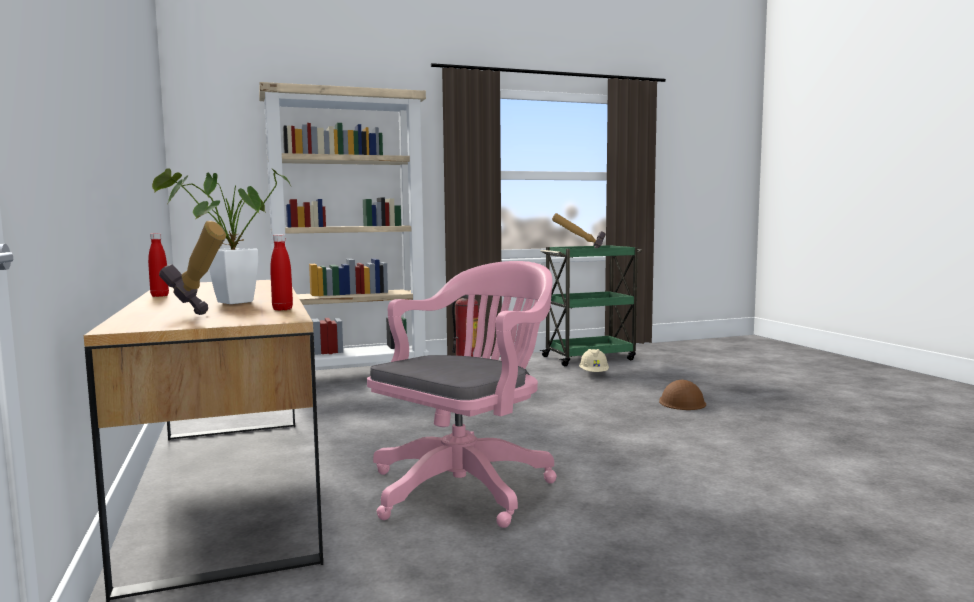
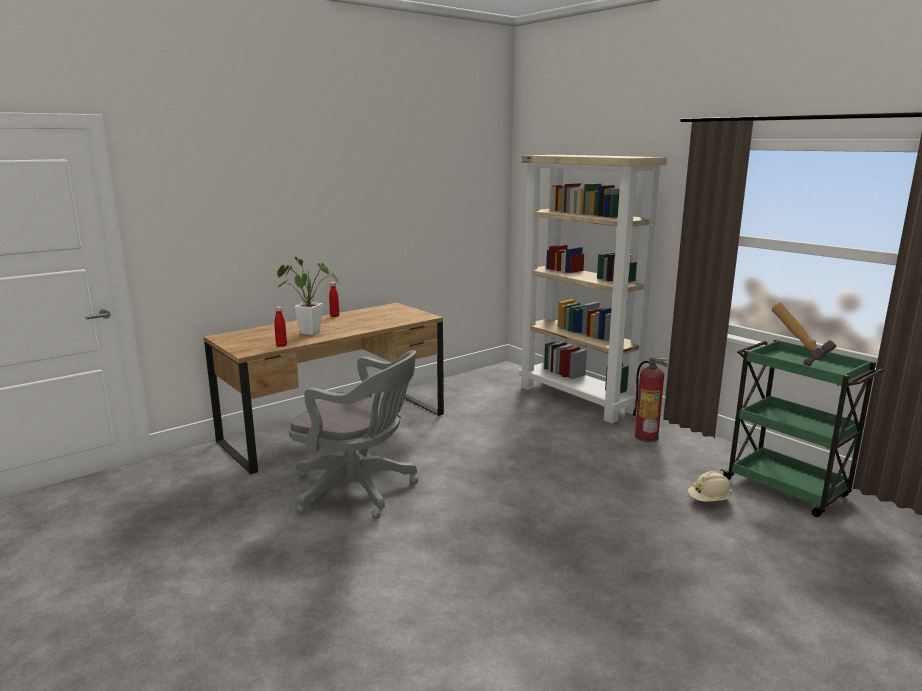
camera: 70 degrees right, 10 degrees up
hammer [159,221,226,315] -> none
pink office chair [367,261,557,528] -> grey office chair [289,350,418,519]
brown hard hat [659,380,706,410] -> none

